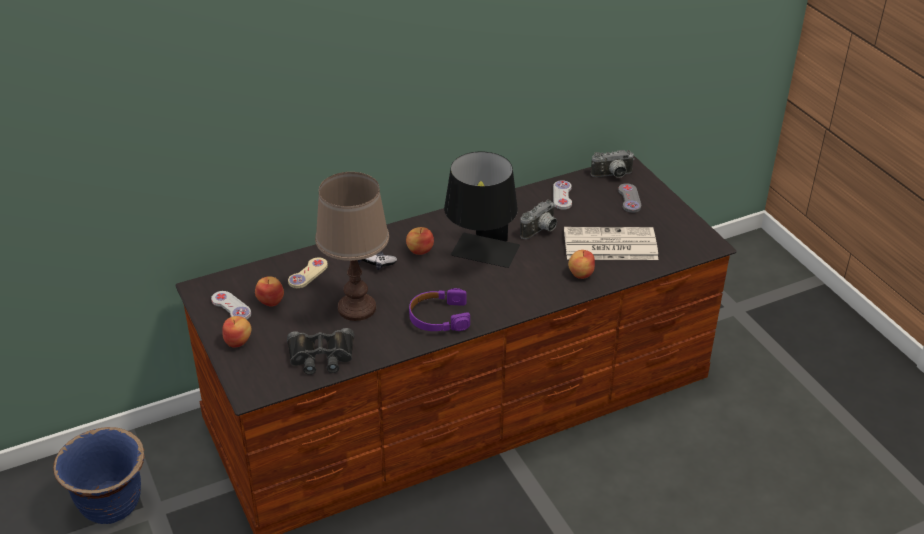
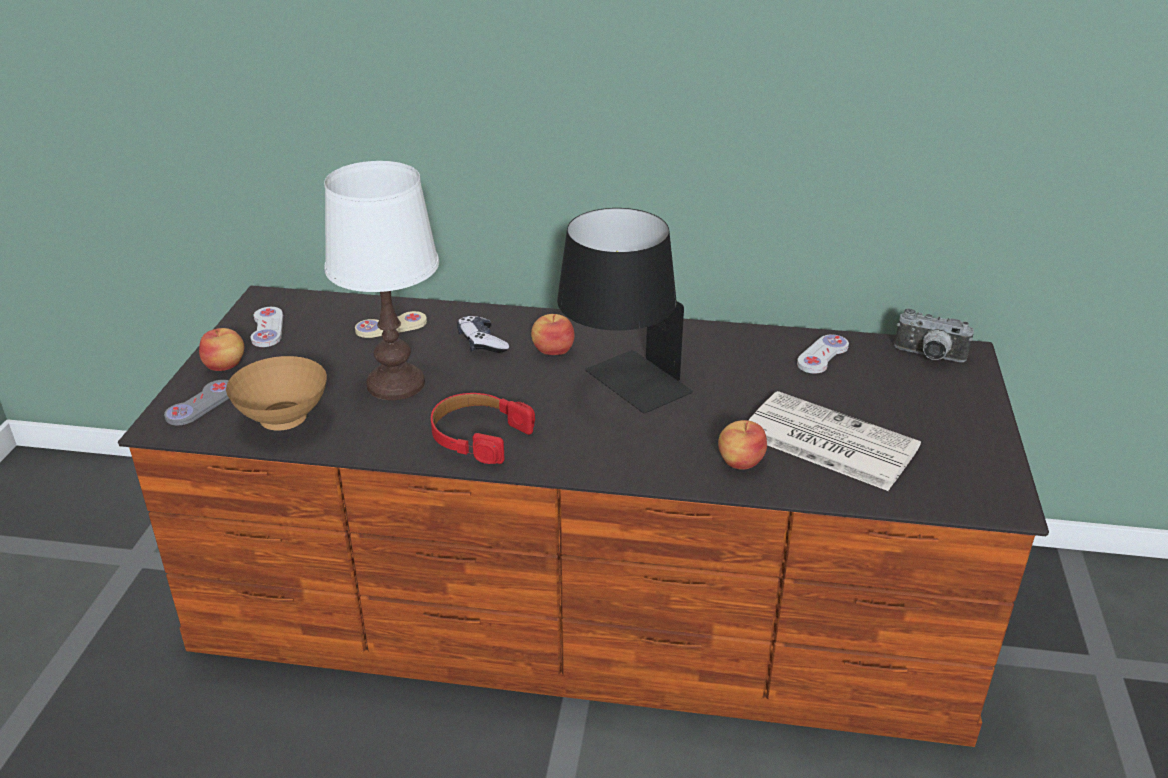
camera: 35 degrees right, 5 degrees down
blue planter [53,427,144,524] -> none
apple [255,276,284,307] -> none
black binoculars [287,328,354,375] -> brown bowl [226,356,327,431]
brown table lamp [315,172,389,321] -> white table lamp [324,161,439,400]
purple headphones [409,288,470,331] -> red headphones [431,393,535,464]
camera [520,200,557,239] -> none
grey game controller [618,183,641,213] -> grey game controller moved to [164,380,229,425]

